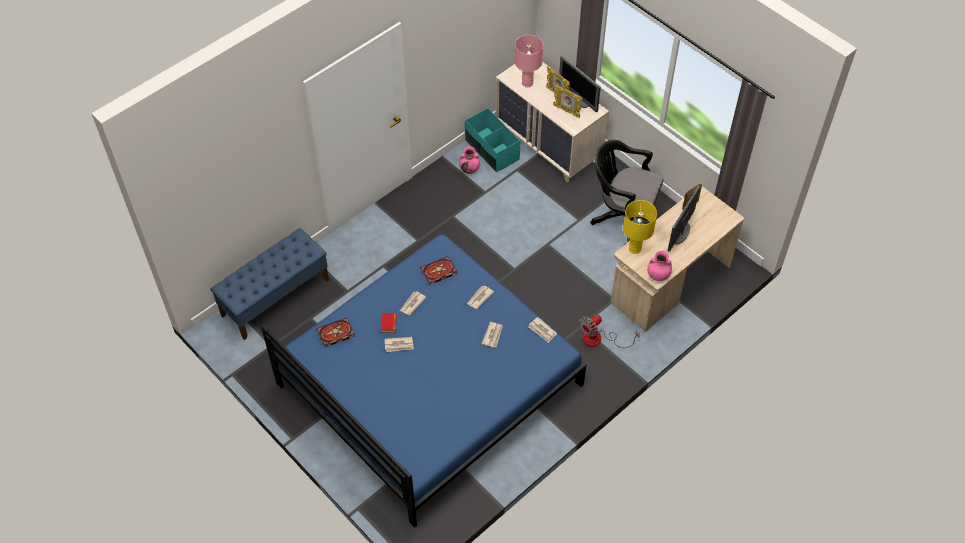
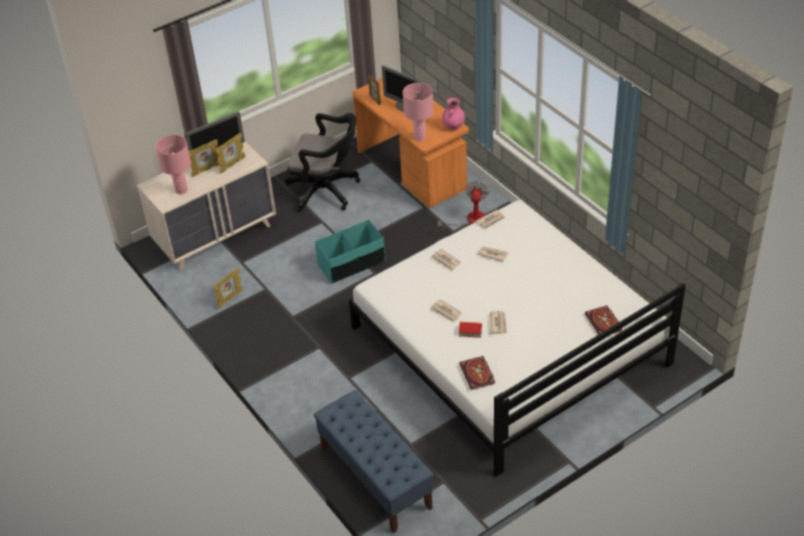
camera: 80 degrees left, 10 degrees down
blue bed [261,234,586,527] -> white bed [349,200,686,477]
book [420,256,457,284] -> book moved to [585,305,622,335]
pink vase [459,146,480,174] -> picture frame [213,268,243,309]
turquoise storage box [465,108,520,172] -> turquoise storage box moved to [315,220,386,283]
fan [579,314,640,348] -> fan turned 135 degrees counterclockwise [437,181,489,231]
black office chair [590,140,663,245] -> black office chair turned 105 degrees counterclockwise [285,113,360,212]
beige desk [610,186,744,332] -> orange desk [352,78,469,208]
yellow table lamp [623,200,657,254] -> pink table lamp [403,83,434,141]

